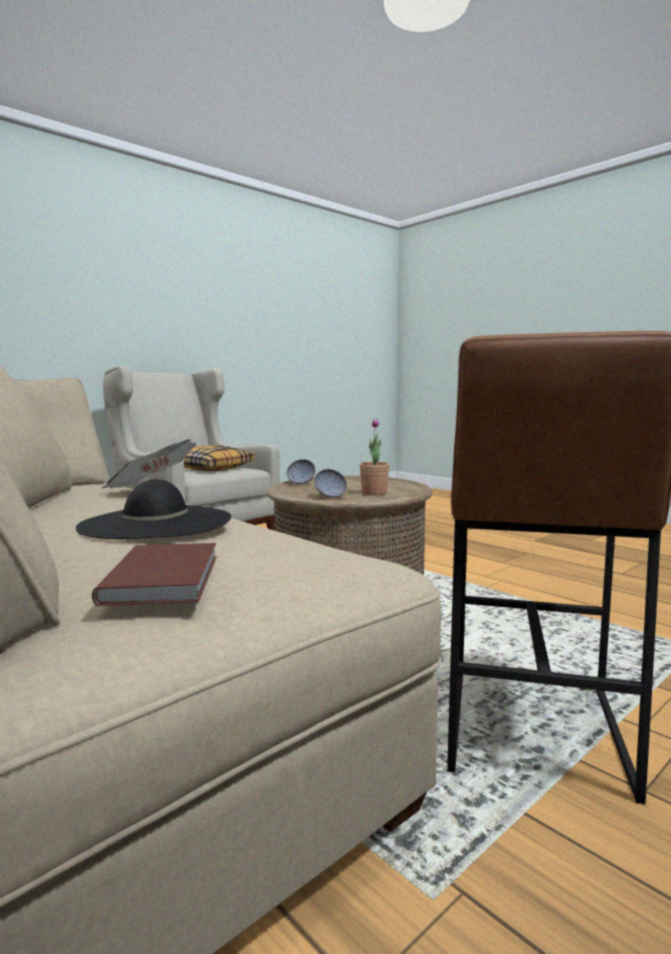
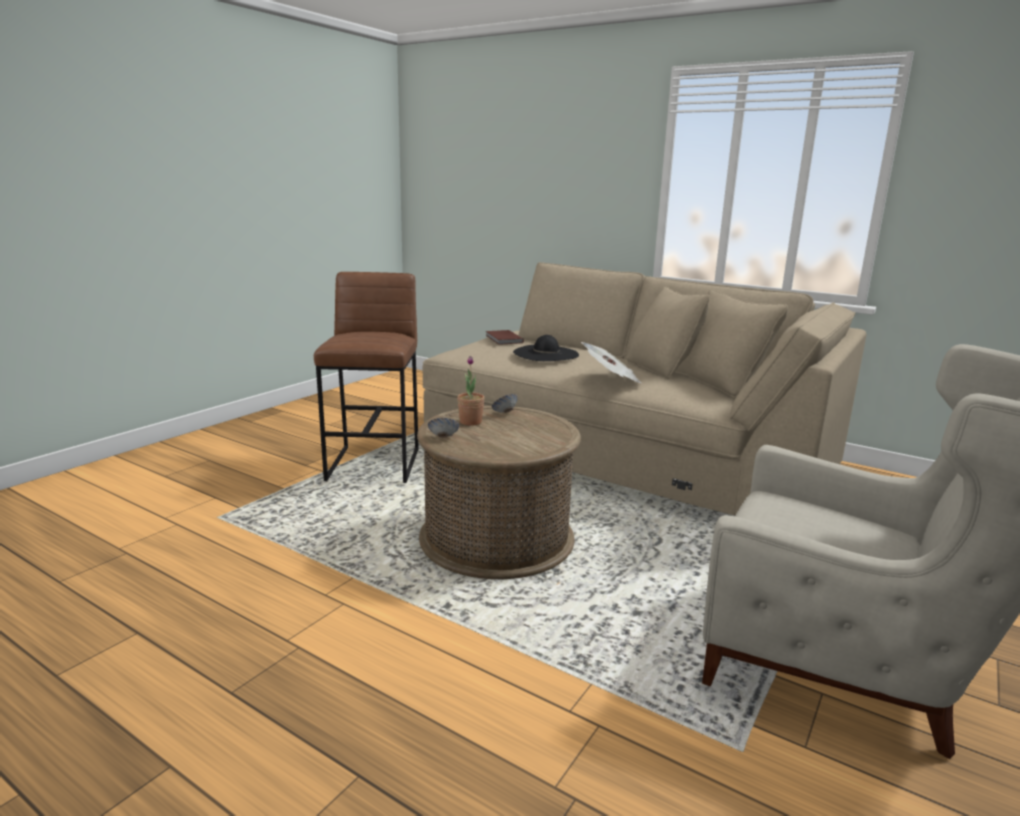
camera: 165 degrees right, 10 degrees up
pillow [183,445,254,471] -> none
bowl [287,459,315,484] -> bowl moved to [428,418,459,438]

